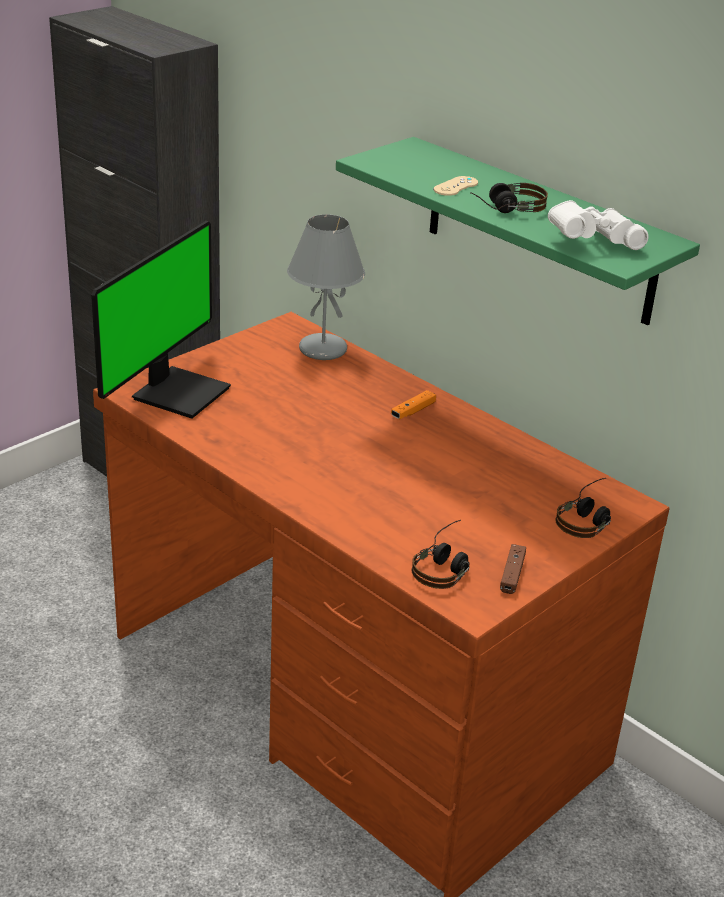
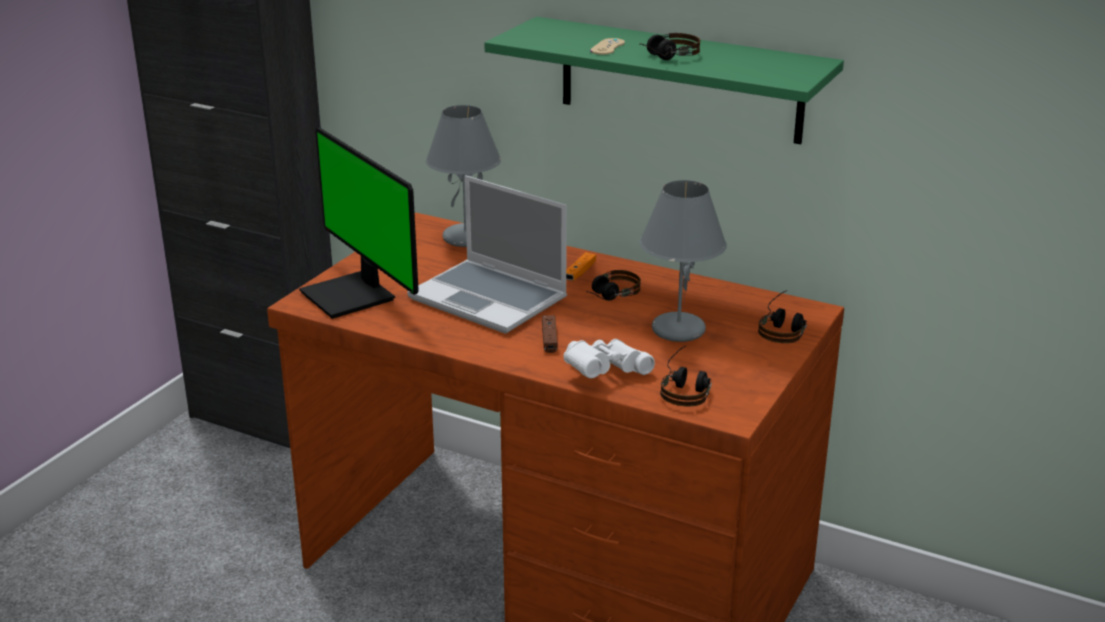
camera: 15 degrees left, 5 degrees down
monitor [91,221,231,419] -> monitor turned 135 degrees clockwise [299,127,419,319]
brown game controller [500,544,526,594] -> brown game controller moved to [542,315,558,353]
white binoculars [548,200,649,250] -> white binoculars moved to [563,339,655,378]
none -> laptop [407,175,567,334]
none -> headphones [586,270,641,301]
none -> grey table lamp [639,180,727,342]

